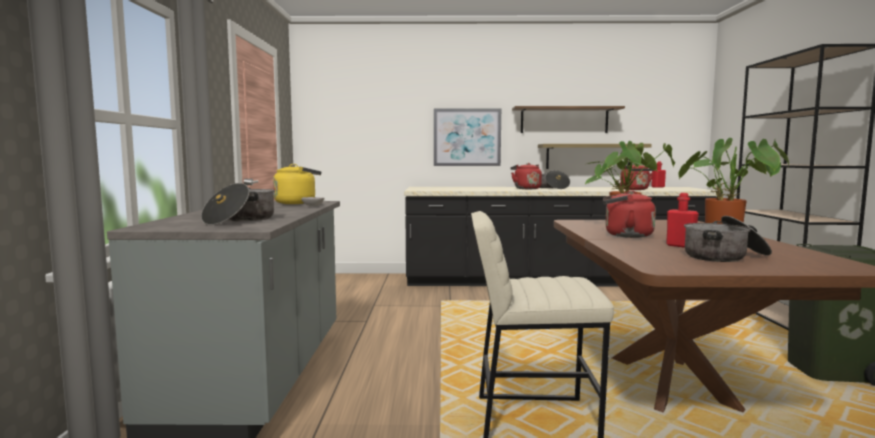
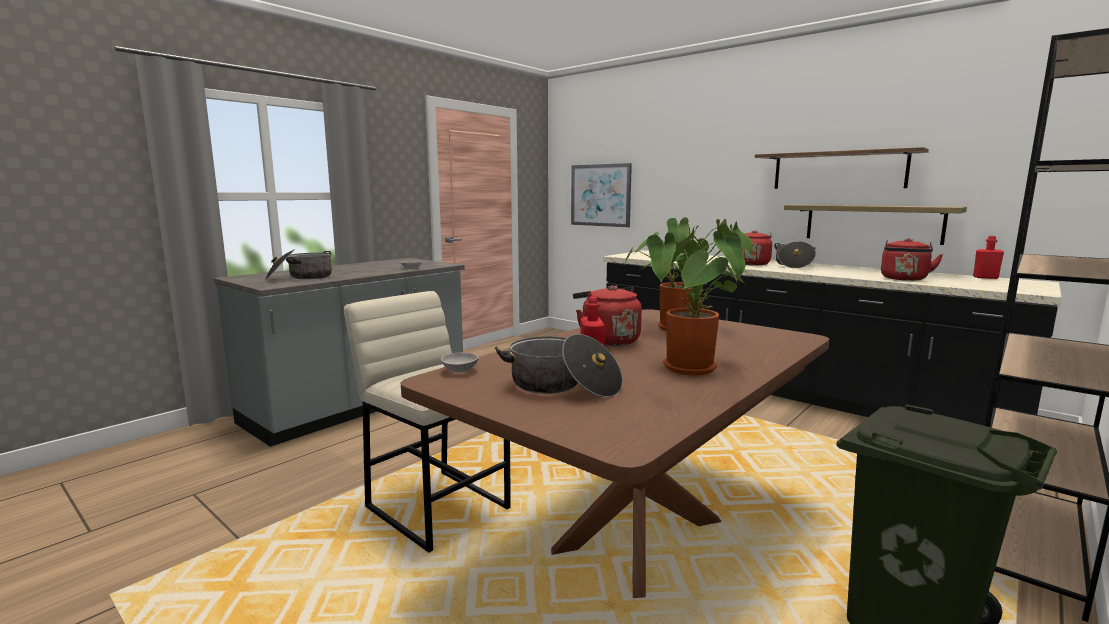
camera: 40 degrees right, 5 degrees up
yellow kettle [273,164,321,204] -> none
picture [434,108,501,166] -> picture moved to [571,163,632,227]
none -> grey bowl [441,352,479,373]

